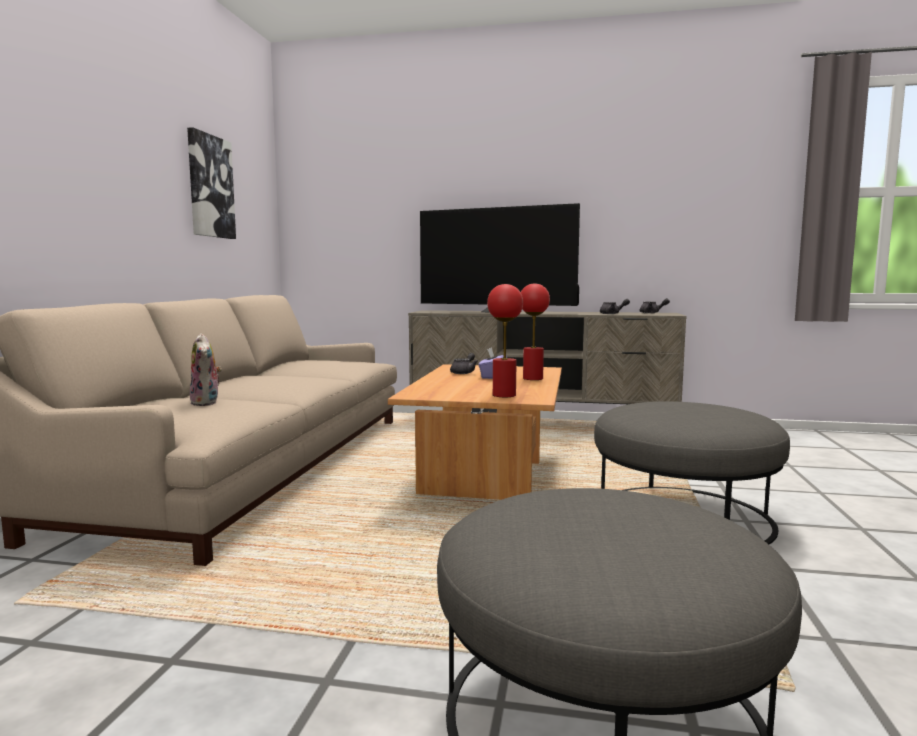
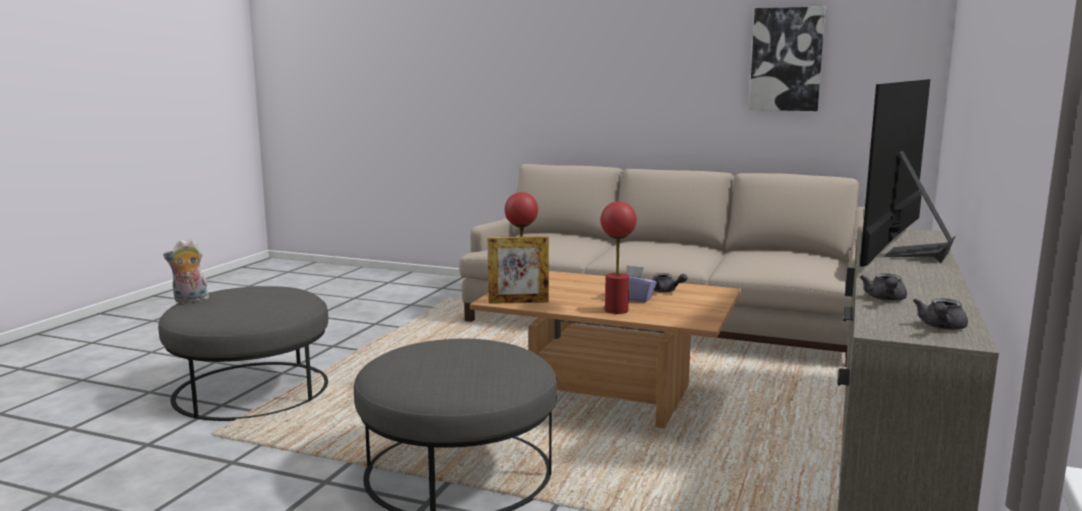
camera: 100 degrees right, 5 degrees up
plush toy [190,333,222,406] -> plush toy moved to [163,239,209,303]
none -> picture frame [488,236,549,304]

